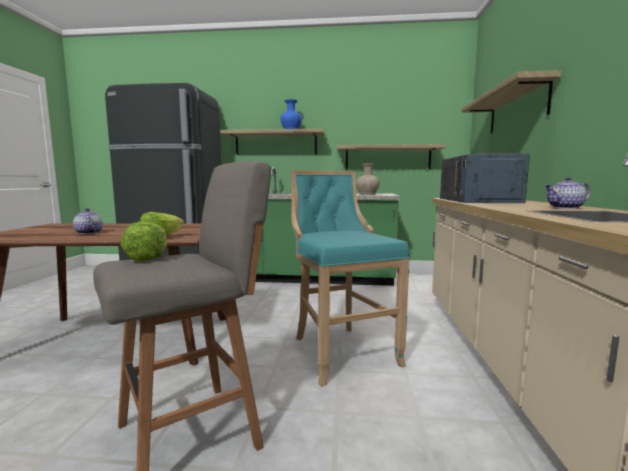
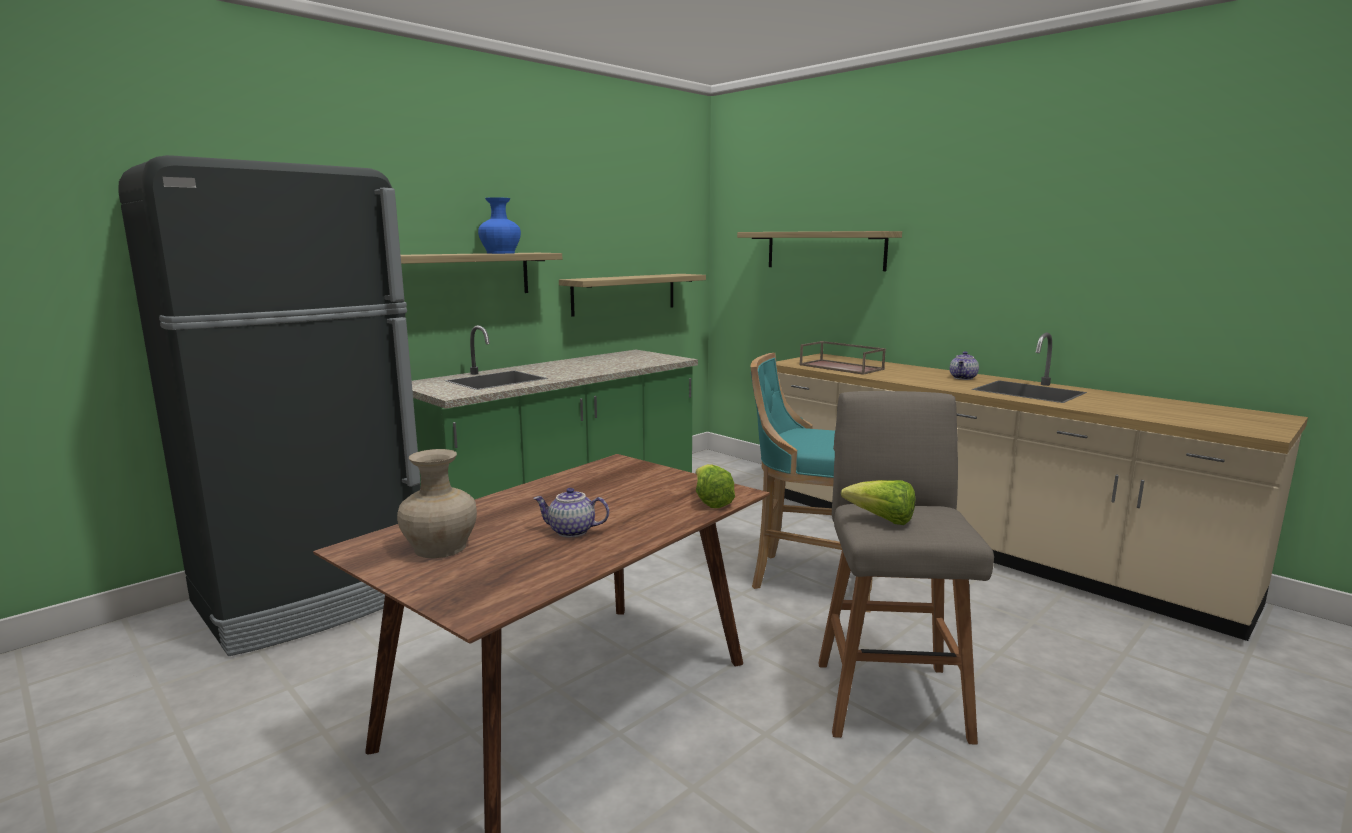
camera: 50 degrees left, 5 degrees up
beige vase [356,163,380,195] -> beige vase moved to [397,449,477,558]
blue microwave [440,153,530,203] -> brown tray [799,341,886,375]

